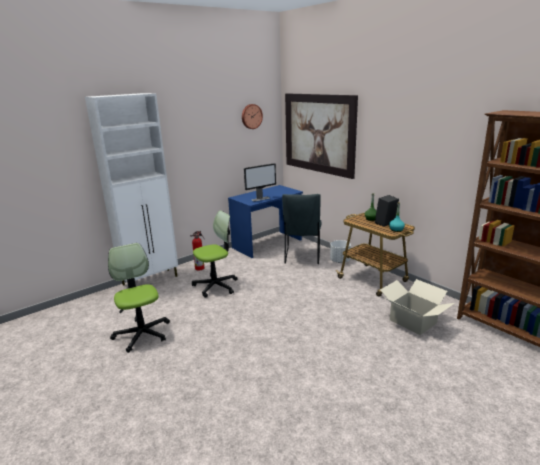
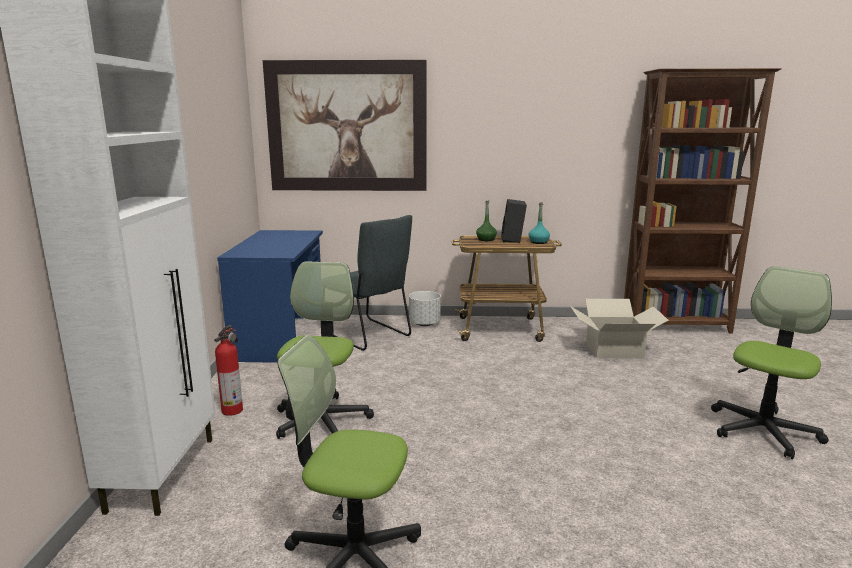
camera: 50 degrees left, 5 degrees down
wall clock [242,104,263,129] -> none
monitor [244,163,276,201] -> none
none -> office chair [711,266,832,459]

